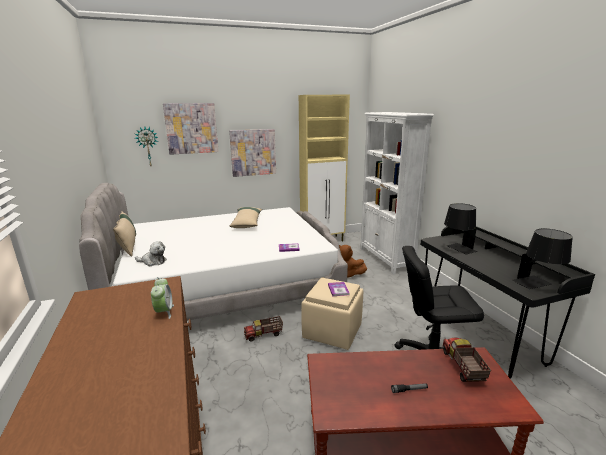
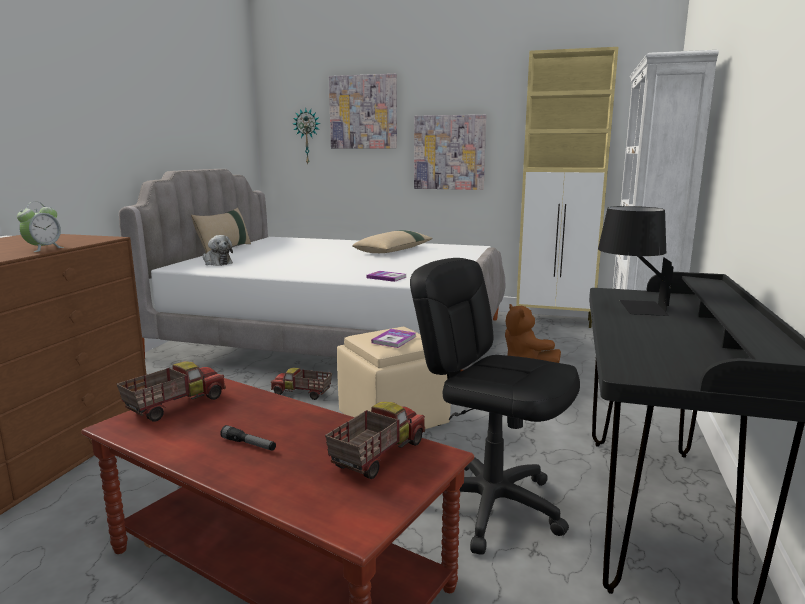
camera: 35 degrees right, 5 degrees down
black table lamp [512,229,573,289] -> none
none -> toy truck [117,362,226,422]

